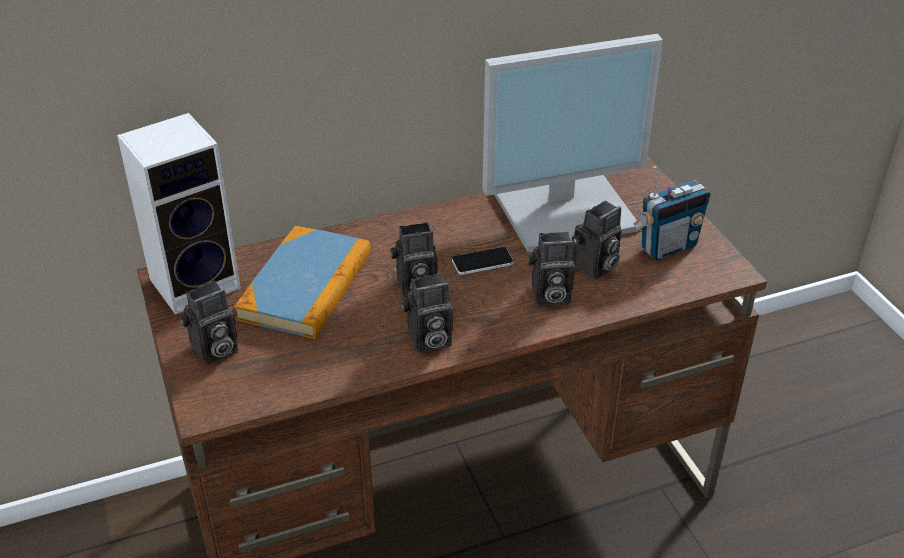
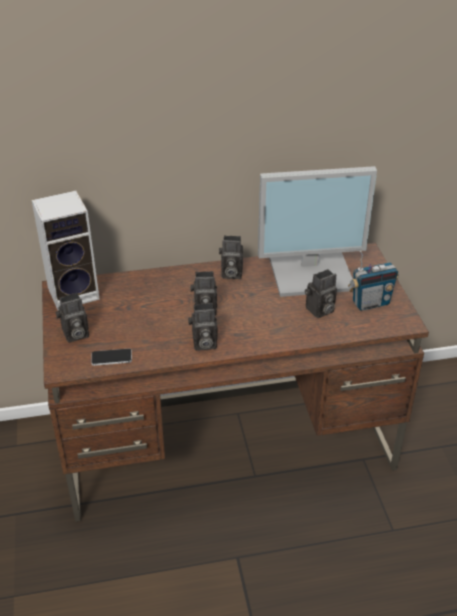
camera: 10 degrees right, 0 degrees up
book [234,226,371,339] -> none
phone [452,247,514,275] -> phone moved to [91,349,132,366]
camera [528,231,575,306] -> camera moved to [219,235,243,279]

